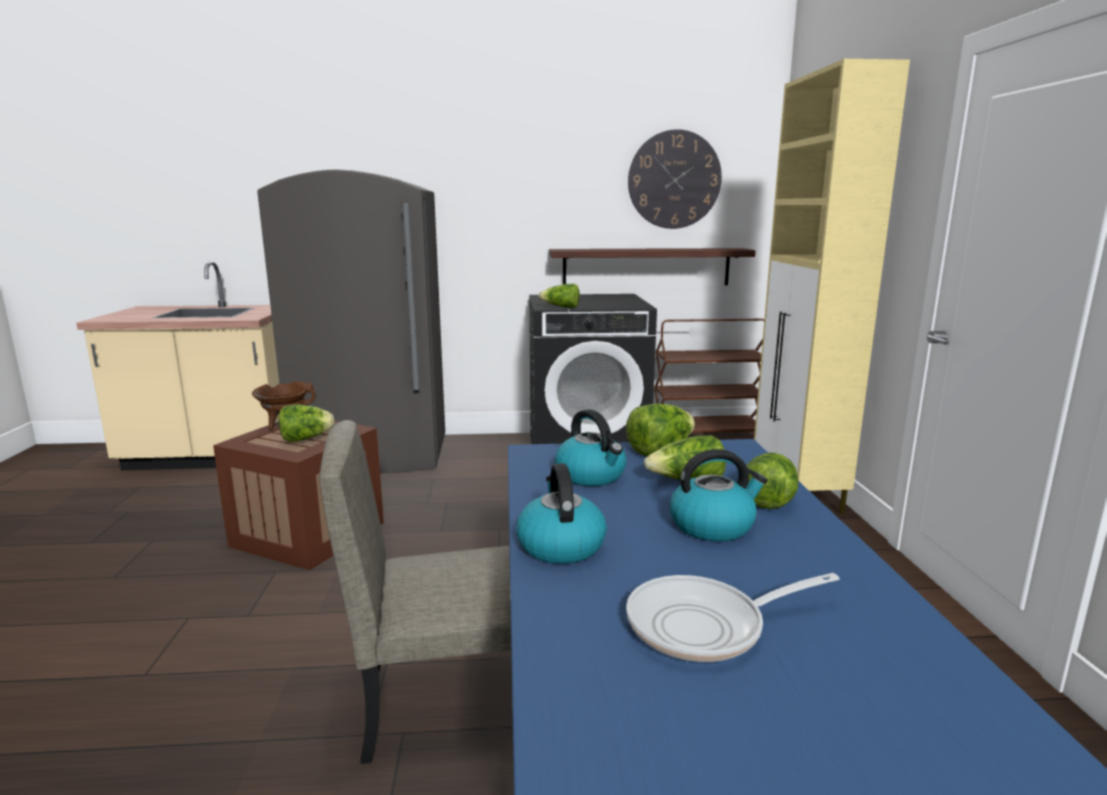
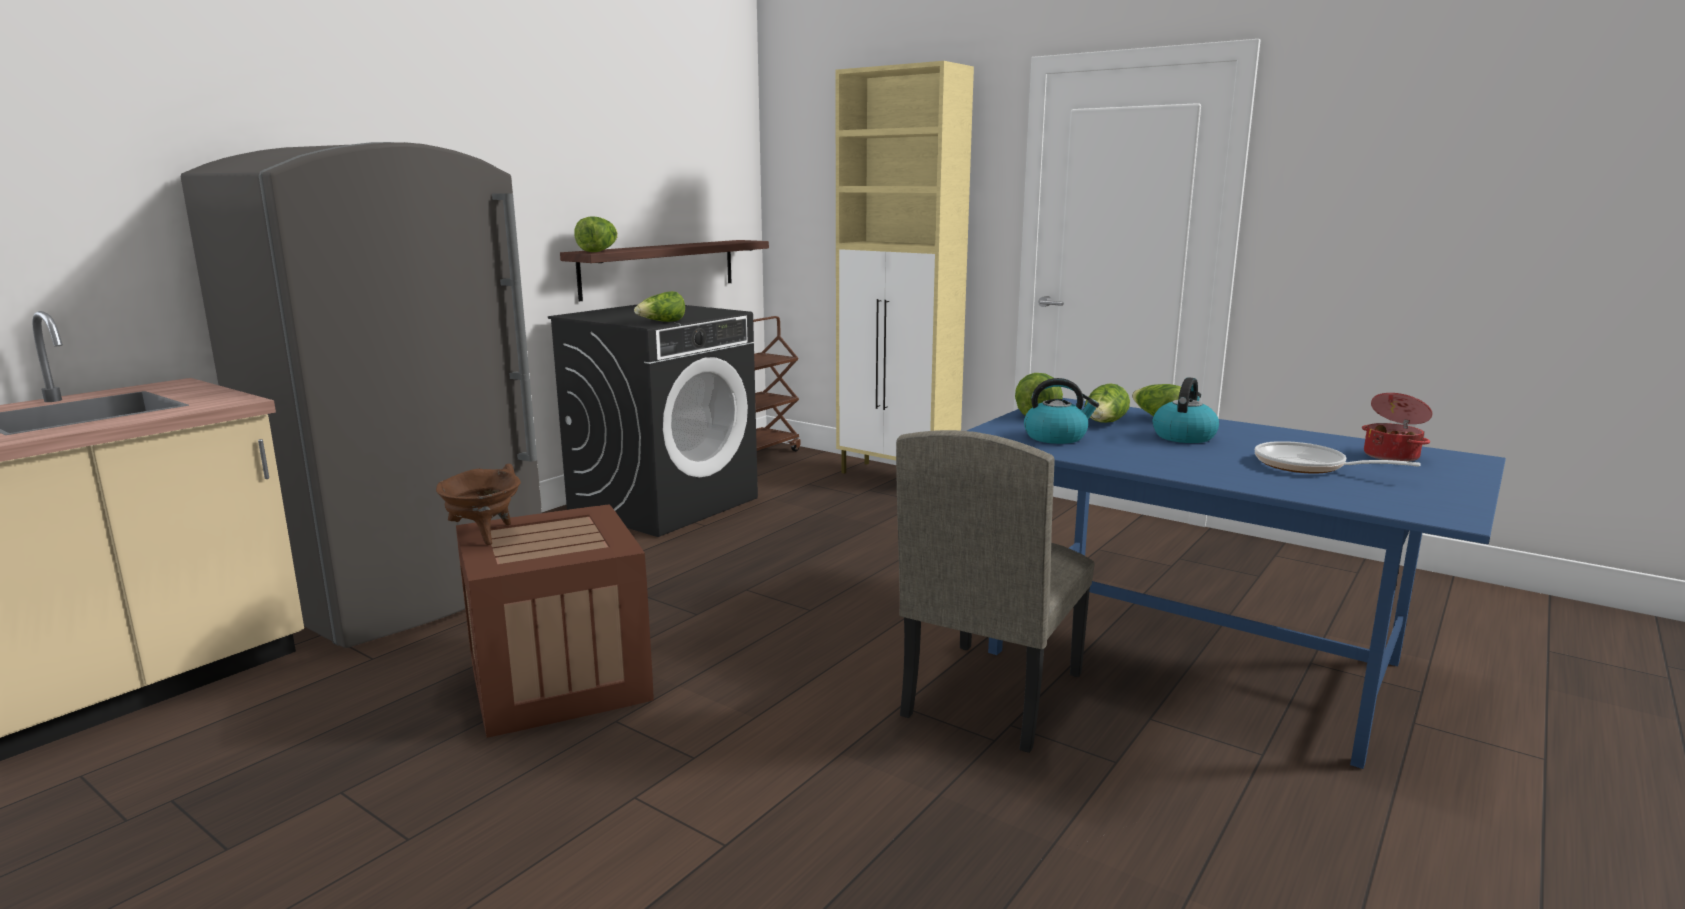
camera: 50 degrees left, 0 degrees up
lettuce [279,404,335,442] -> lettuce moved to [574,216,618,252]
kettle [516,463,607,564] -> none
frying pan [626,573,840,662] -> frying pan turned 105 degrees clockwise [1255,441,1421,473]
wall clock [628,129,722,229] -> none
none -> cooking pot [1362,393,1433,462]

